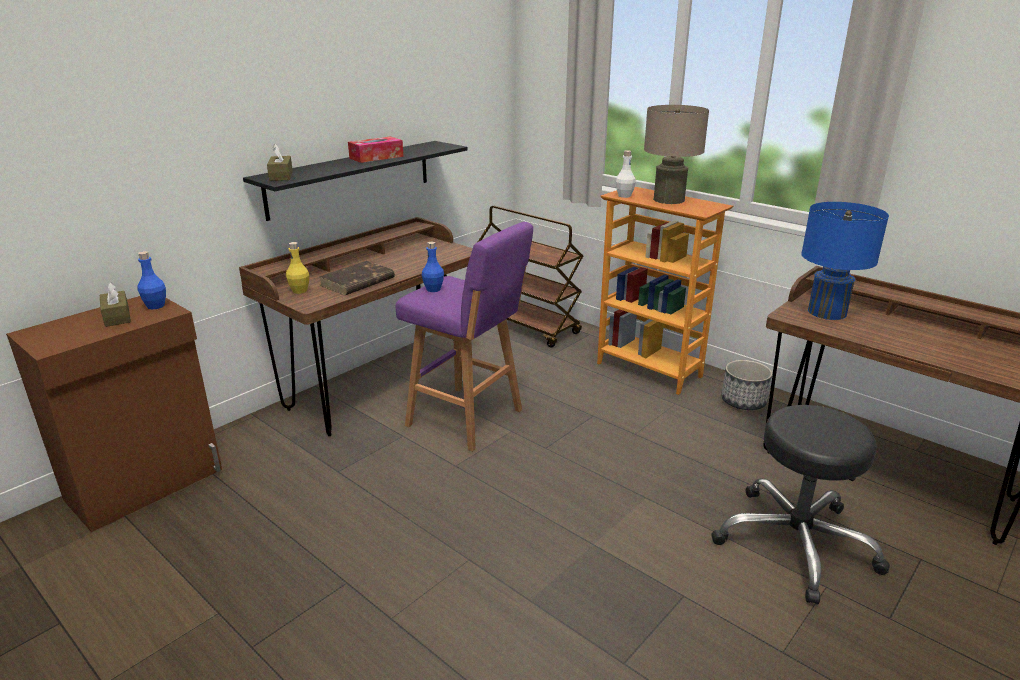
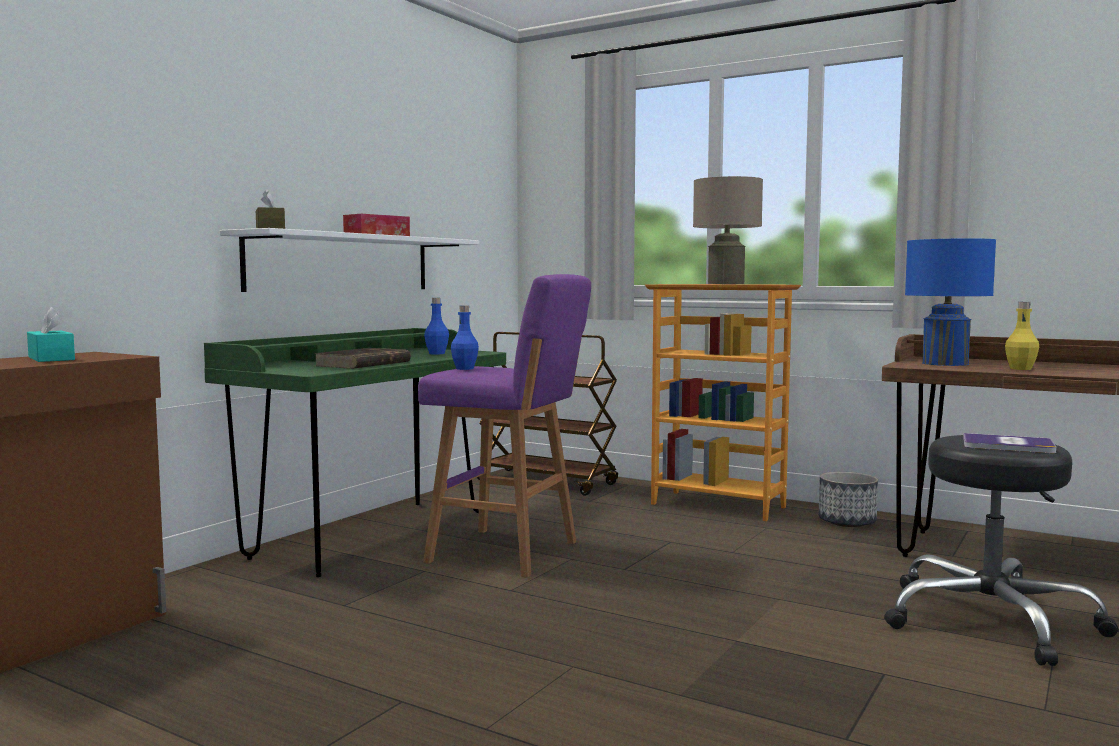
camera: 10 degrees left, 20 degrees down
brown tissue box [100,282,131,327] -> turquoise tissue box [27,307,75,362]
blue bottle [137,251,166,309] -> blue bottle moved to [424,298,449,354]
brown desk [239,217,473,436] -> green desk [204,328,506,577]
black shelf [243,141,468,221] -> white shelf [220,228,479,292]
yellow bottle [286,242,309,294] -> yellow bottle moved to [1005,302,1039,370]
white bottle [615,150,636,198] -> none
none -> book [963,433,1056,453]

